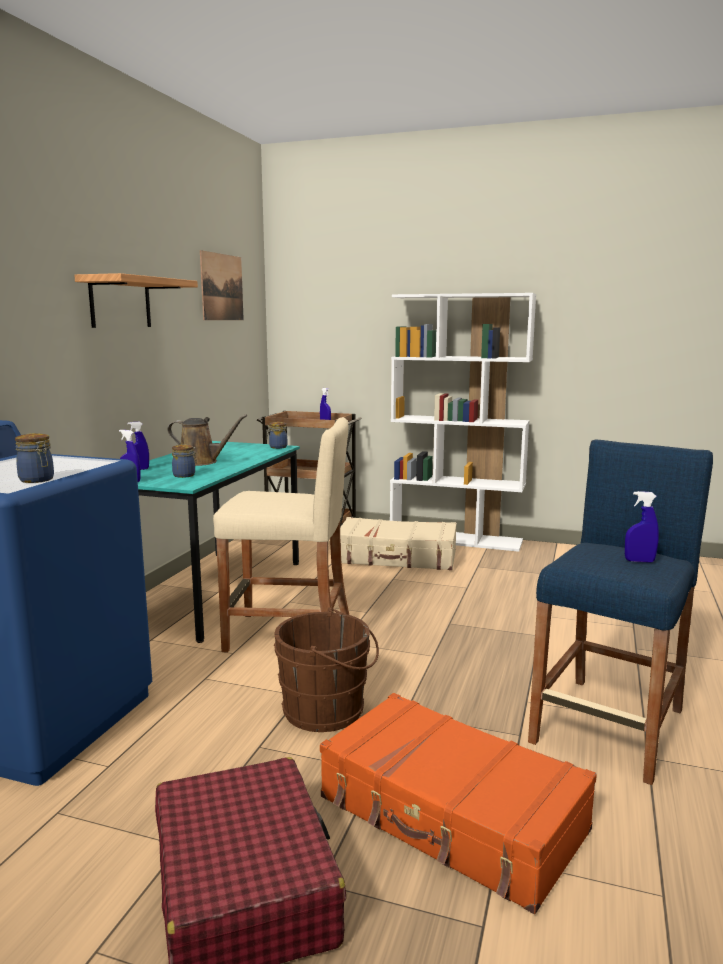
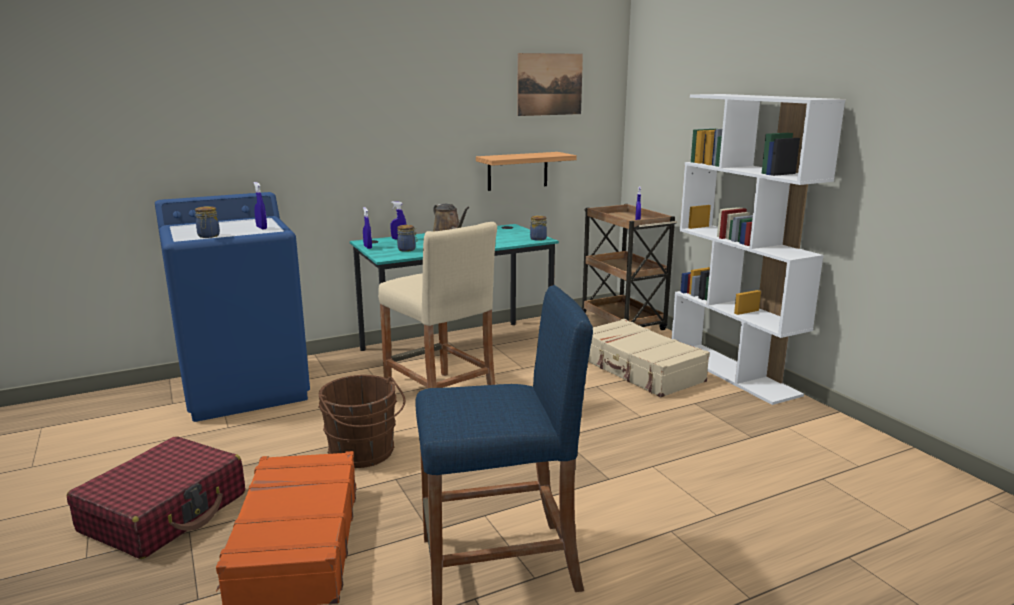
camera: 45 degrees right, 5 degrees up
shelf [74,273,198,328] -> shelf moved to [476,152,577,191]
blue spray bottle [625,491,659,562] -> blue spray bottle moved to [253,182,267,229]

